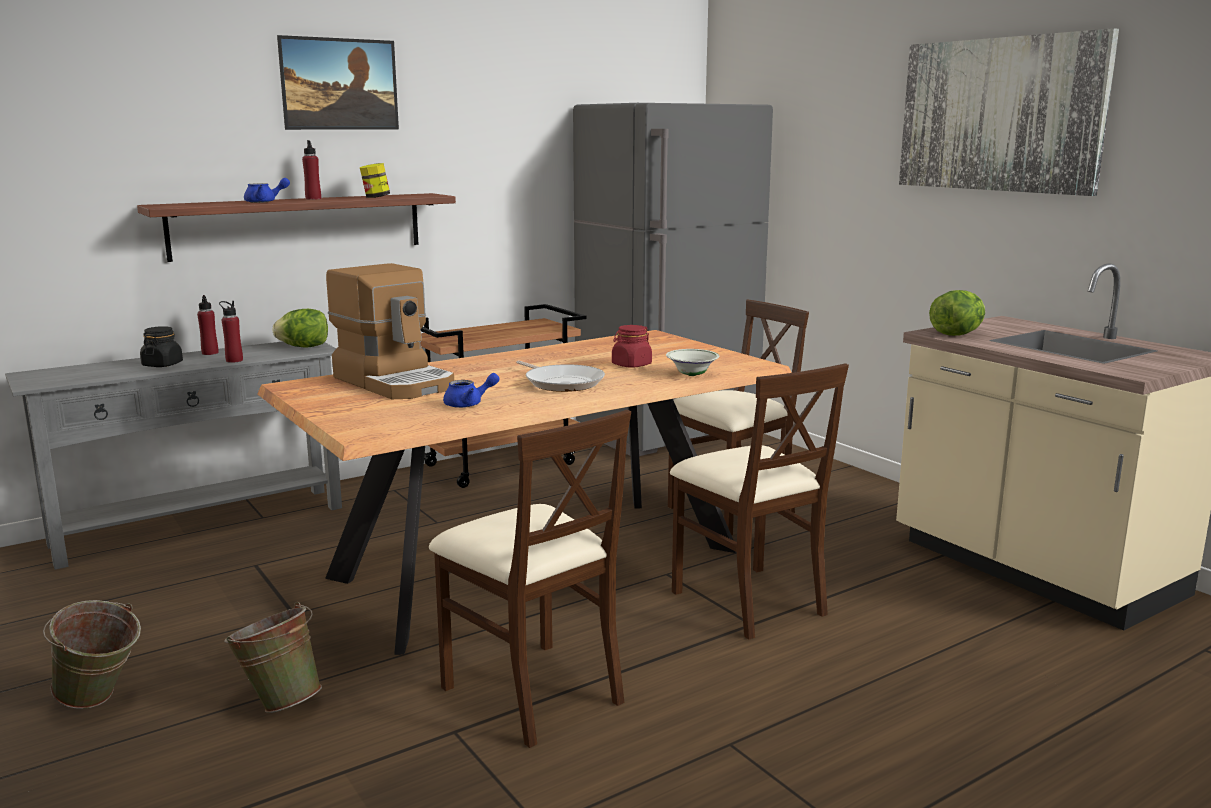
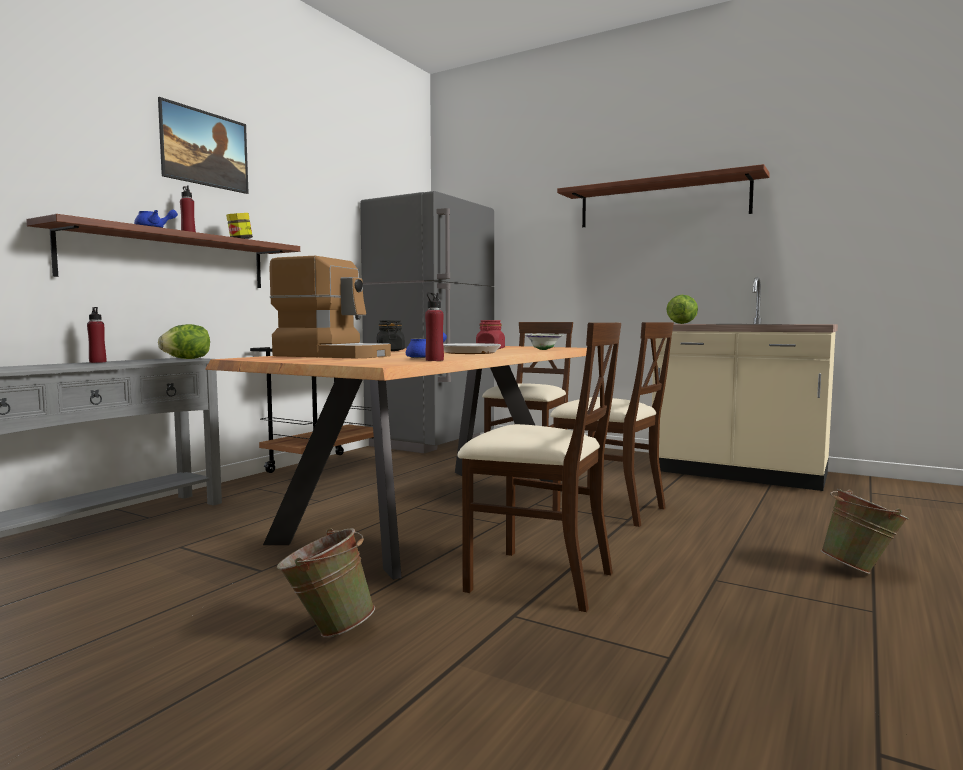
camera: 25 degrees left, 10 degrees down
green bucket [43,600,141,709] -> green bucket moved to [821,489,909,574]
black jar [140,326,183,367] -> black jar moved to [377,320,405,351]
red bottle [219,301,243,363] -> red bottle moved to [425,292,444,361]
picture [899,28,1119,196] -> shelf [557,164,770,227]

